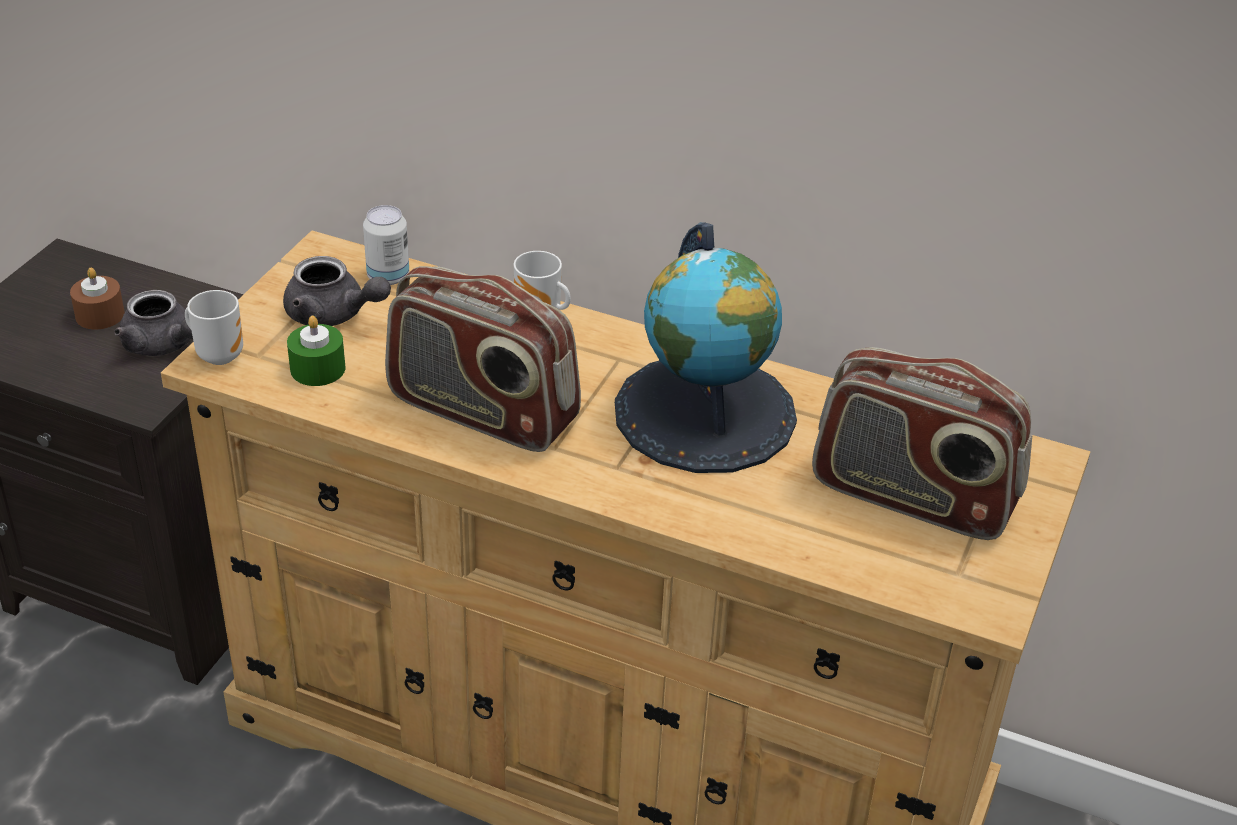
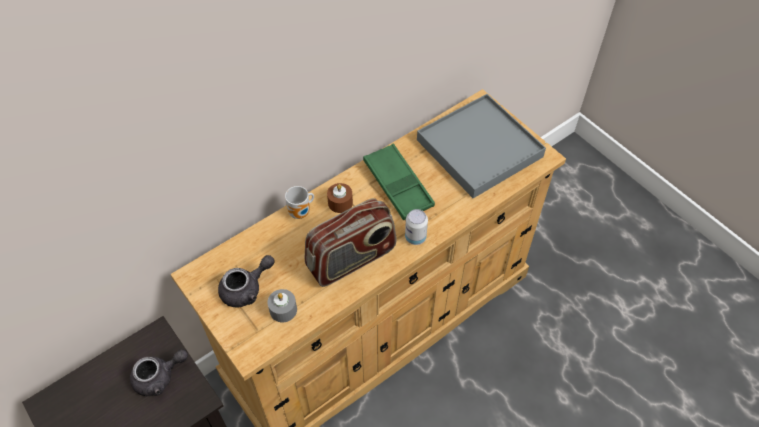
camera: 60 degrees left, 15 degrees up
brown candle [70,268,125,329] -> brown candle moved to [327,183,353,213]
mug [185,290,243,365] -> none
green candle [287,315,345,386] -> grey candle [267,289,297,322]
can [363,205,409,285] -> can moved to [405,209,428,245]
globe [615,222,797,473] -> green tray [363,144,435,220]
radio [812,347,1032,540] -> grey tray [417,94,546,198]

